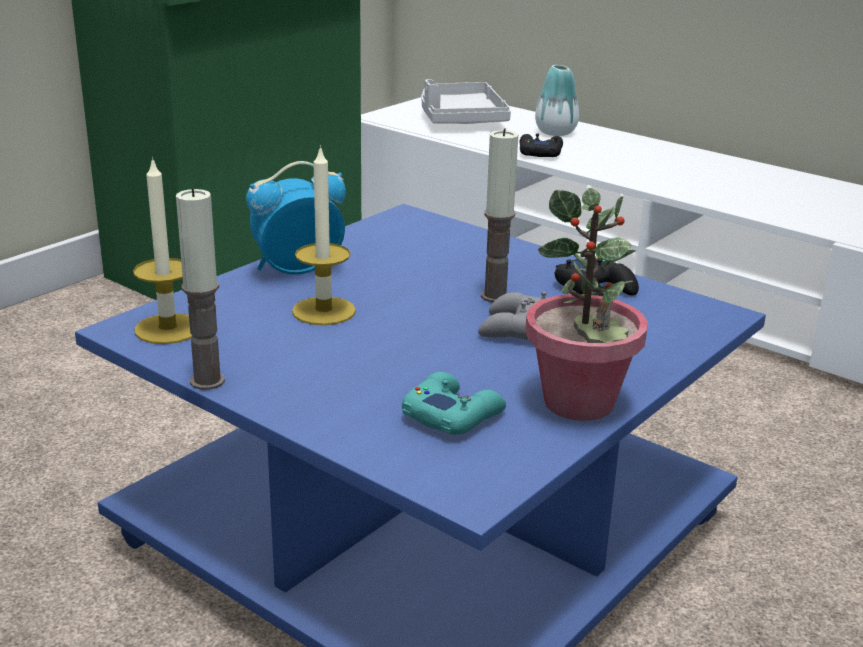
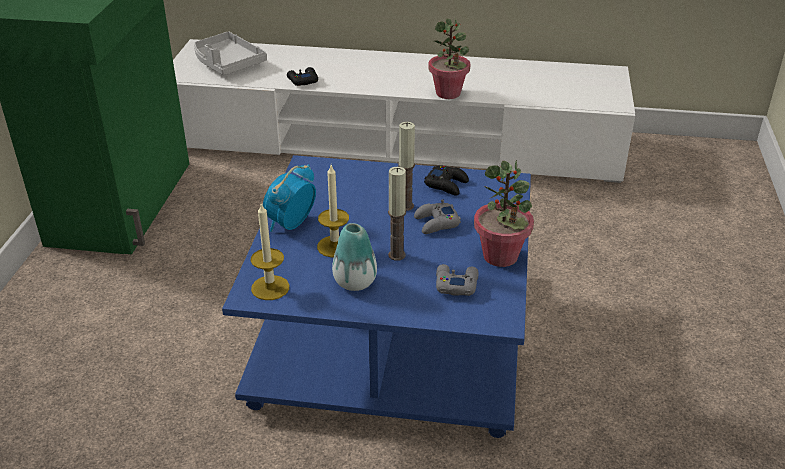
camera: 30 degrees left, 10 degrees up
candle [176,188,225,390] -> candle moved to [388,167,406,261]
turquoise game controller [402,372,506,435] -> grey game controller [436,264,479,296]
vase [535,65,579,136] -> vase moved to [332,223,377,291]
none -> potted plant [428,18,471,99]

